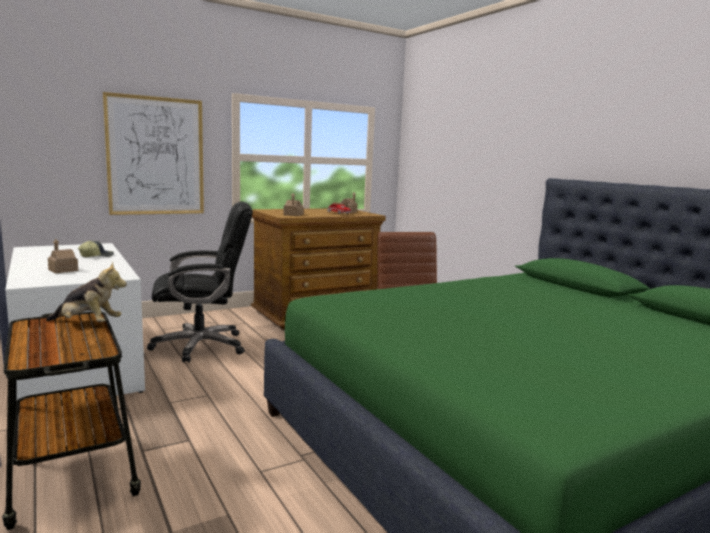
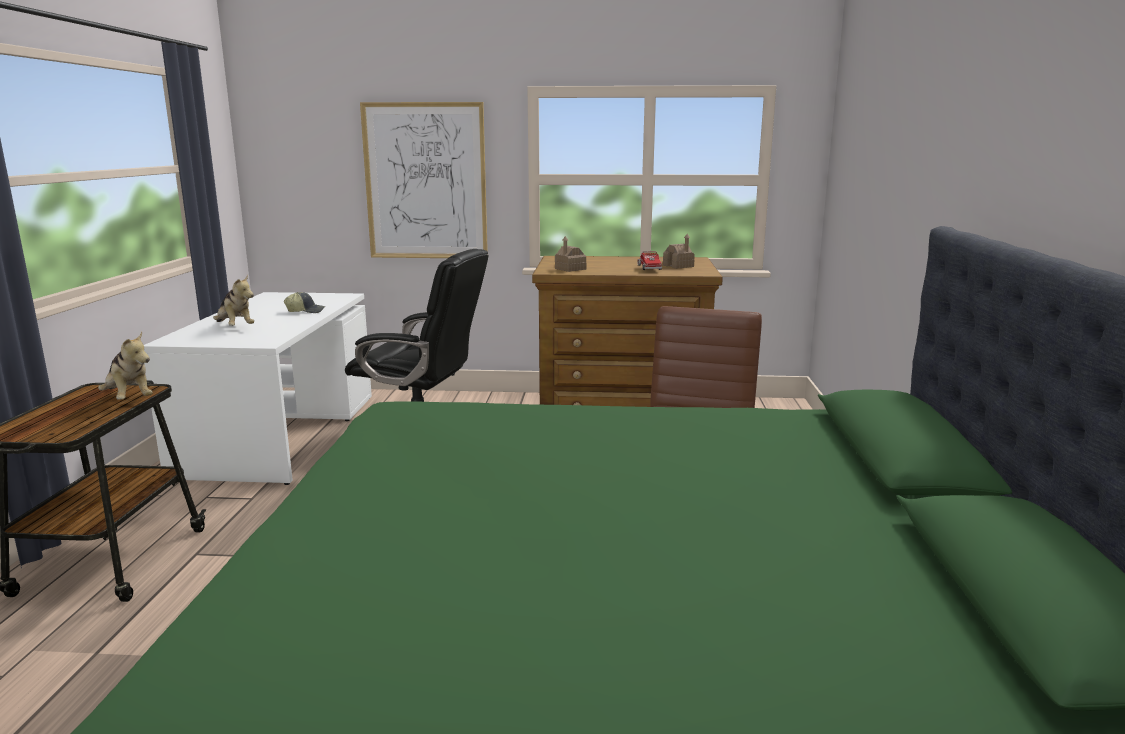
camera: 35 degrees right, 5 degrees up
toy house [48,239,78,273] -> plush toy [213,275,254,326]

